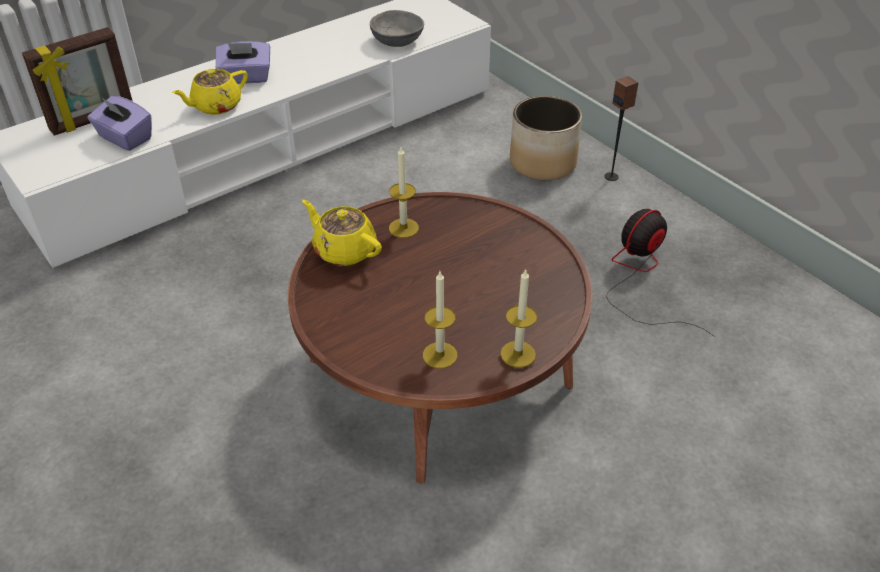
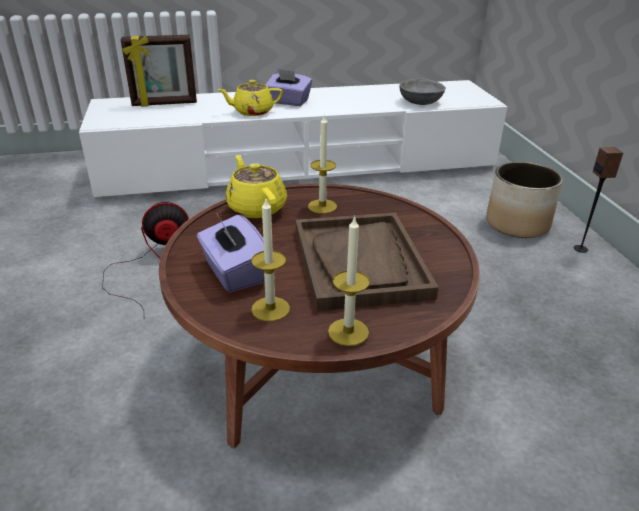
camera: 25 degrees right, 10 degrees down
purple tissue box [87,96,152,151] -> purple tissue box moved to [197,214,265,293]
fan [606,209,715,337] -> fan moved to [102,202,189,311]
none -> brown tray [295,213,439,311]

